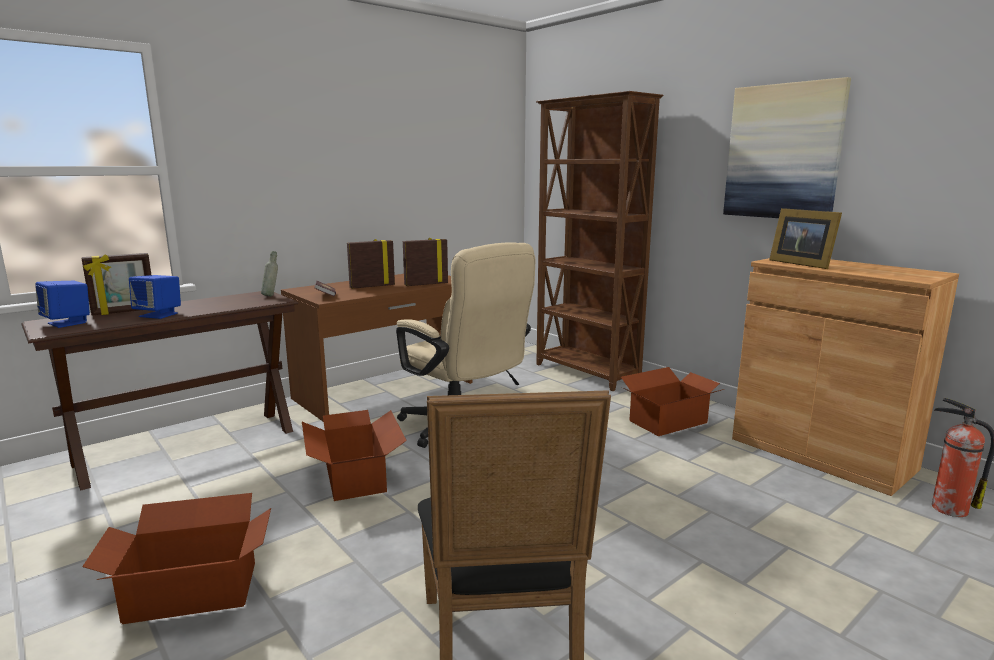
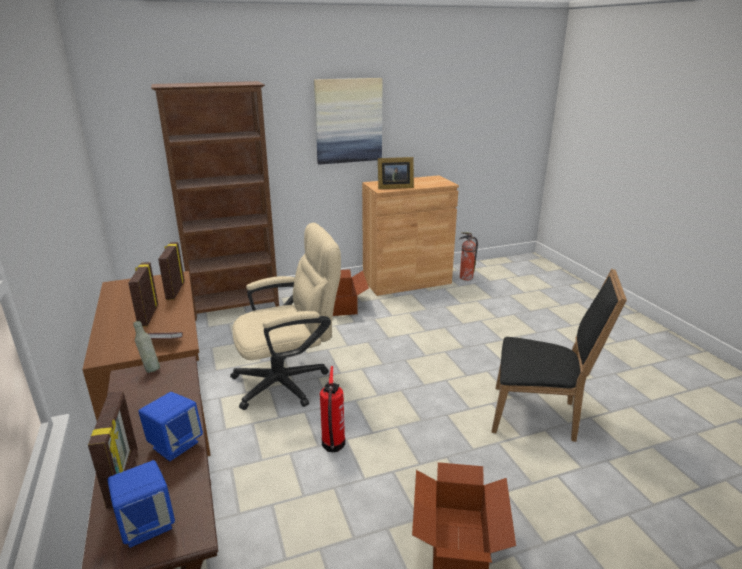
camera: 70 degrees left, 10 degrees up
cardboard box [302,410,407,501] -> fire extinguisher [320,366,345,452]

